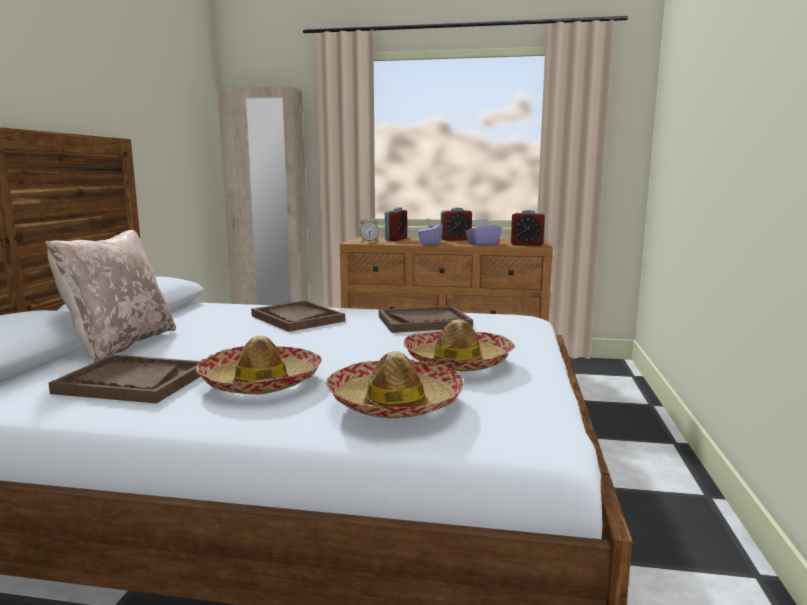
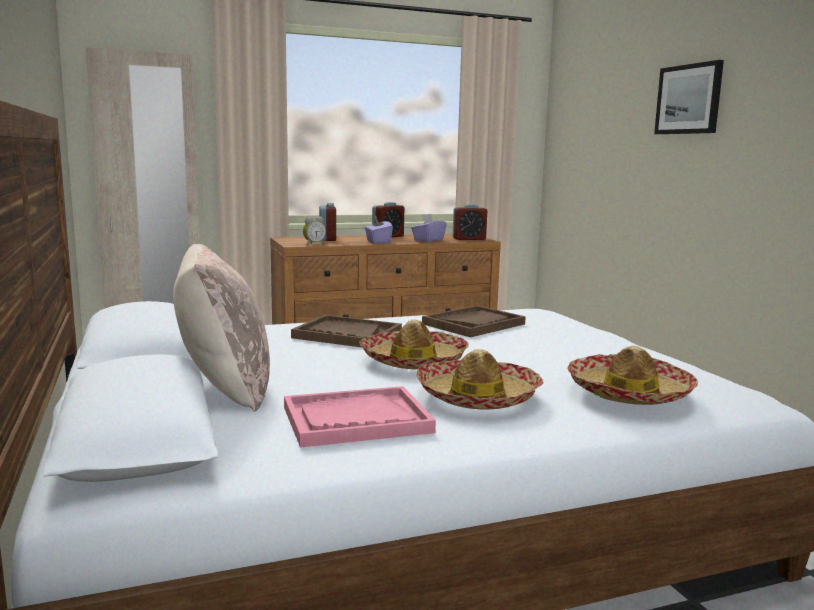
camera: 30 degrees left, 0 degrees up
brown tray [49,355,201,404] -> pink tray [284,386,436,448]
hat [404,319,515,371] -> hat moved to [359,320,469,370]
none -> picture [654,60,724,134]

